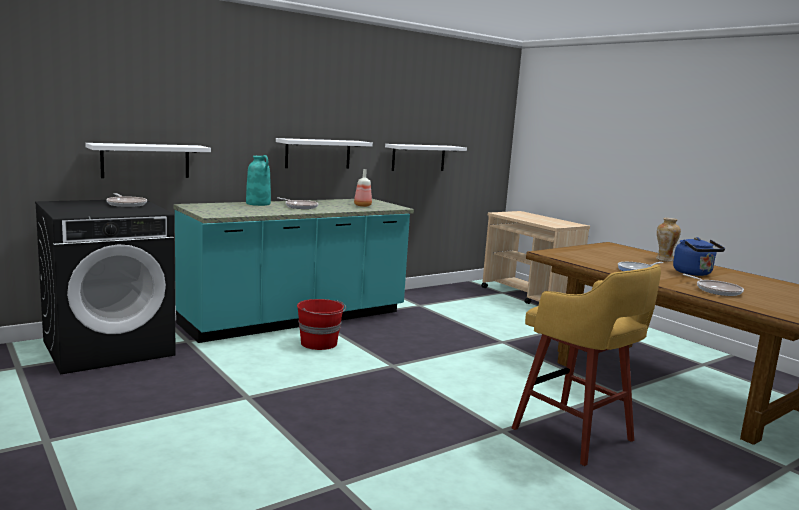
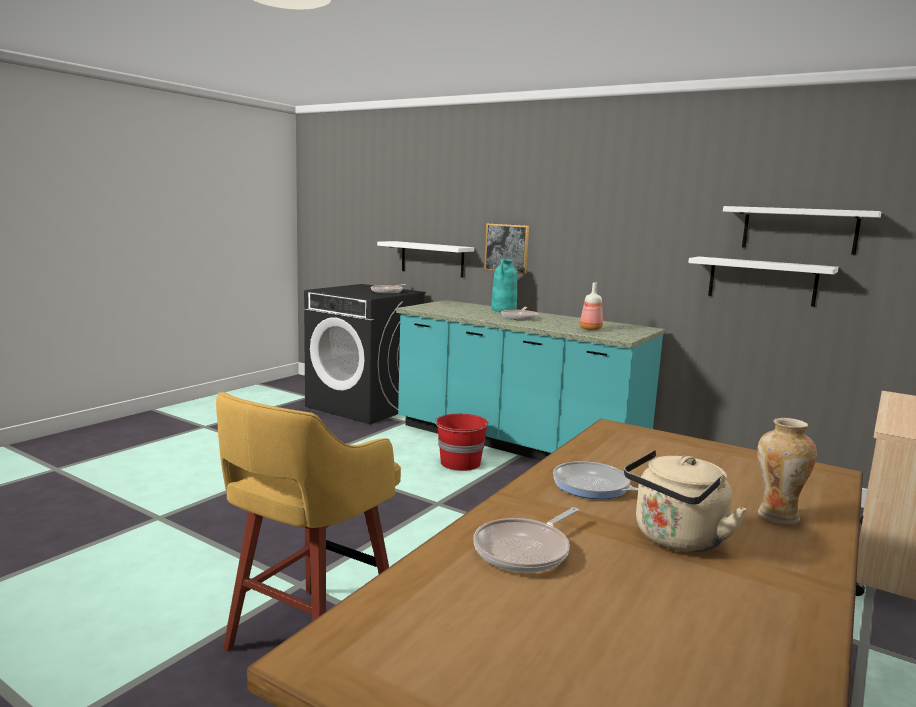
camera: 70 degrees right, 0 degrees up
white shelf [276,138,373,169] -> white shelf moved to [723,206,881,255]
blue kettle [673,237,725,276] -> beige kettle [624,450,747,552]
none -> picture [484,223,529,274]

